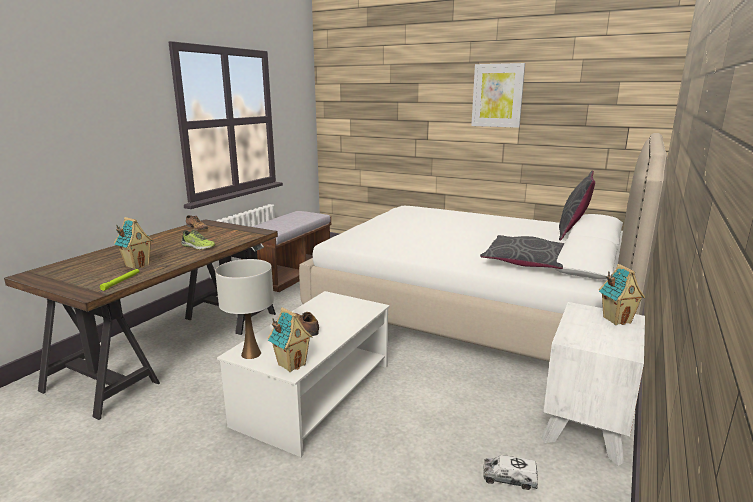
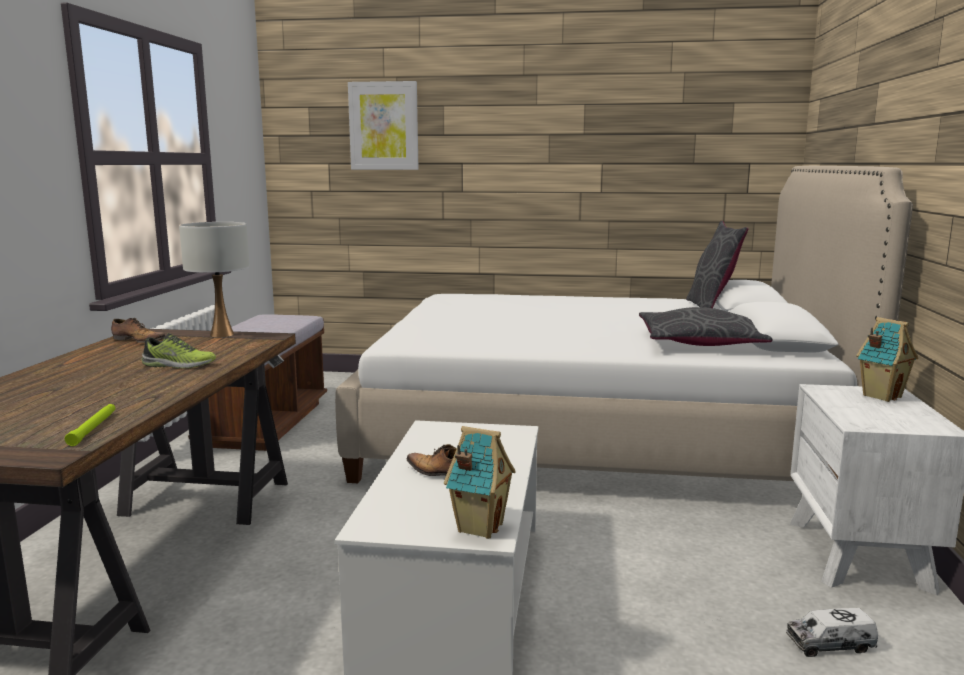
camera: 20 degrees left, 5 degrees down
toy house [114,217,153,269] -> none
white table lamp [215,259,274,359] -> white table lamp moved to [179,222,250,337]
picture [471,63,525,128] -> picture moved to [348,81,418,170]

